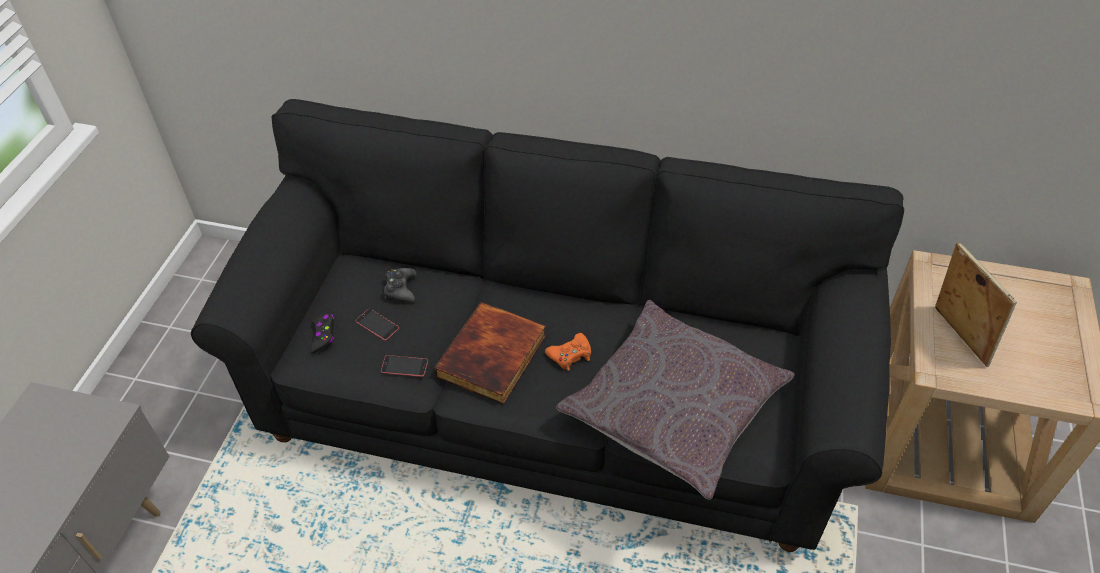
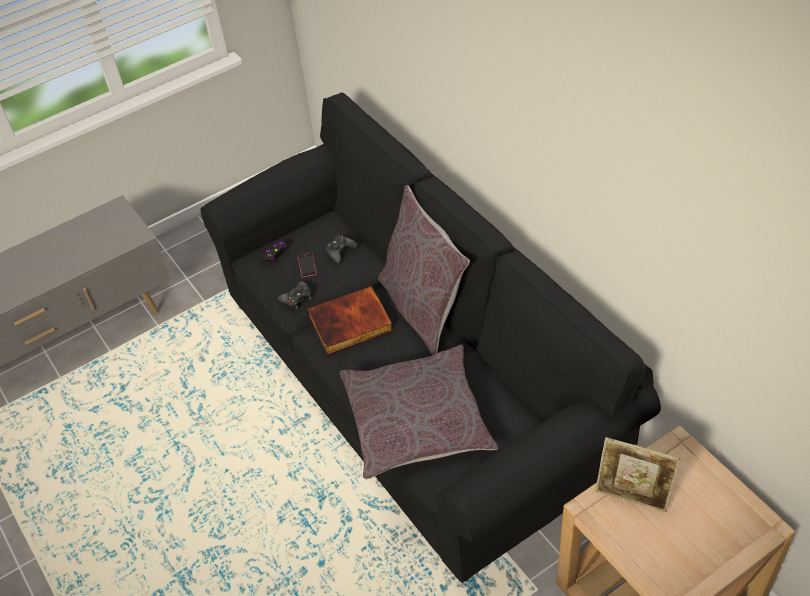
camera: 45 degrees right, 0 degrees up
phone [381,355,428,377] -> black game controller [278,281,312,309]
orange game controller [545,333,591,371] -> none
picture frame [935,242,1017,367] -> picture frame turned 90 degrees clockwise [595,437,681,512]
none -> grey pillow [378,185,470,355]

